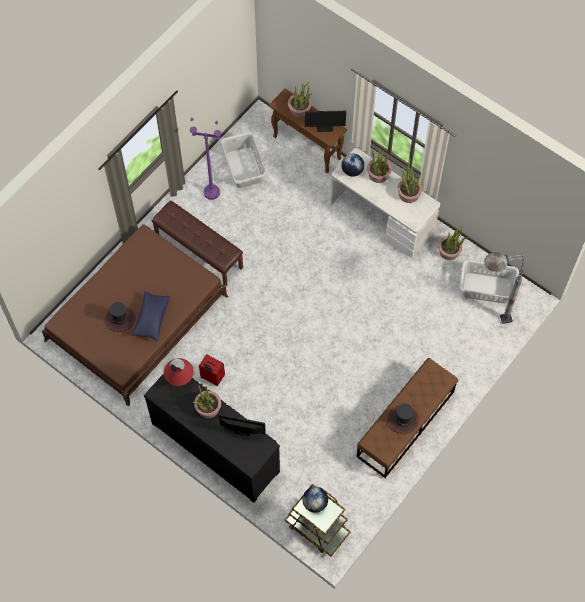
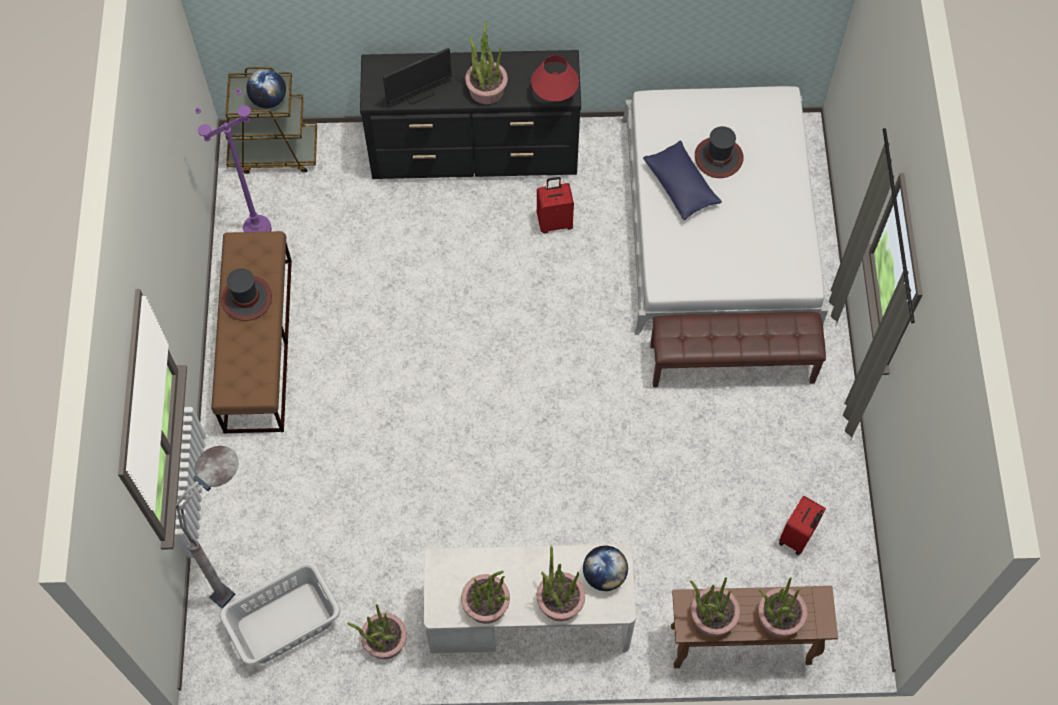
camera: 140 degrees right, 0 degrees up
brown bed [42,224,228,406] -> white bed [621,86,828,335]
purple floor lamp [190,117,221,200] -> purple floor lamp moved to [195,88,272,232]
grey laundry basket [221,132,267,188] -> red suitcase [779,495,826,555]
monitor [305,111,346,132] -> potted plant [690,577,740,637]

